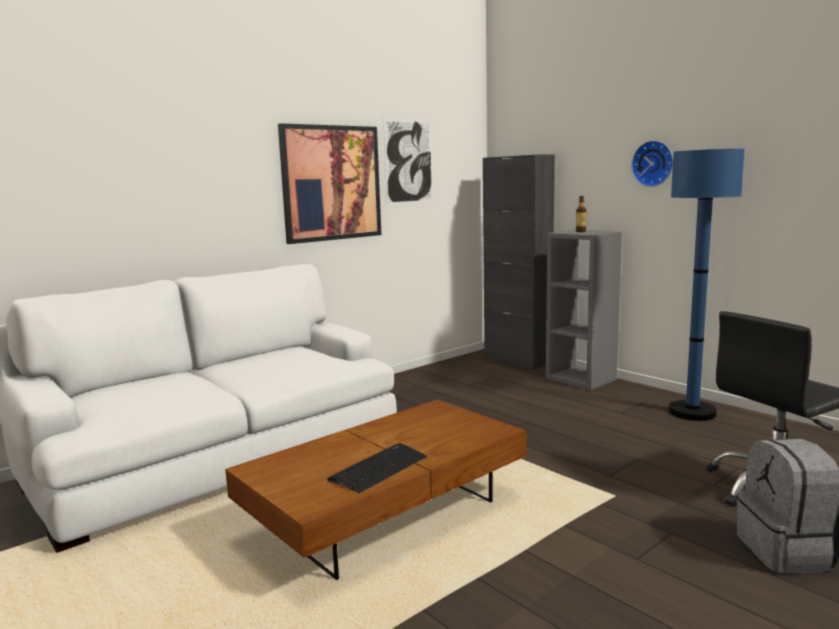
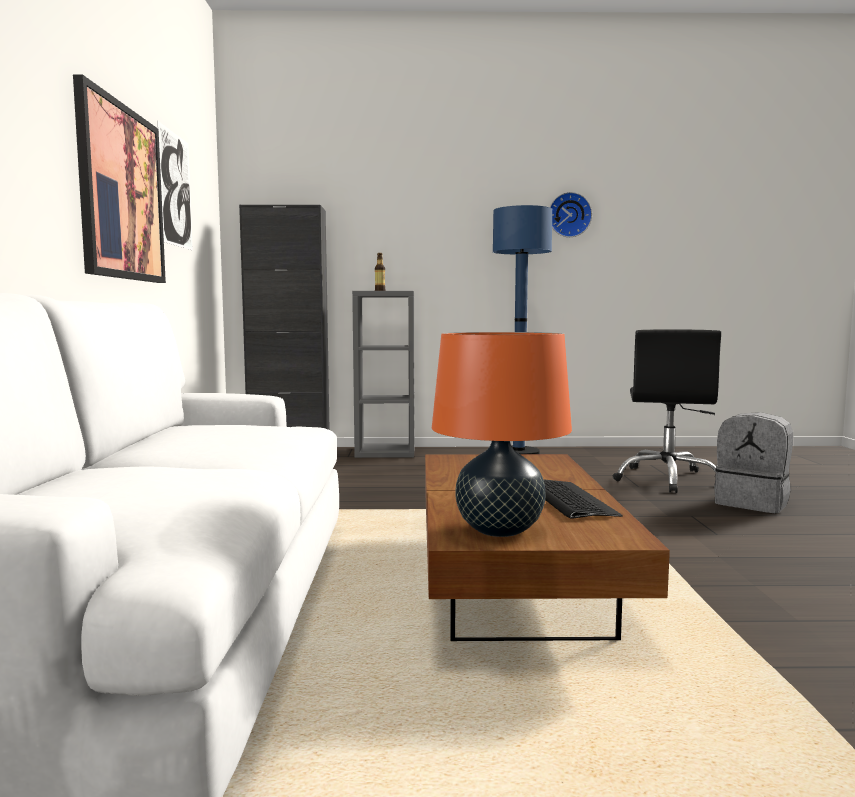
camera: 50 degrees left, 5 degrees down
wall clock [631,140,673,187] -> wall clock moved to [550,192,592,237]
none -> orange table lamp [432,332,572,537]

